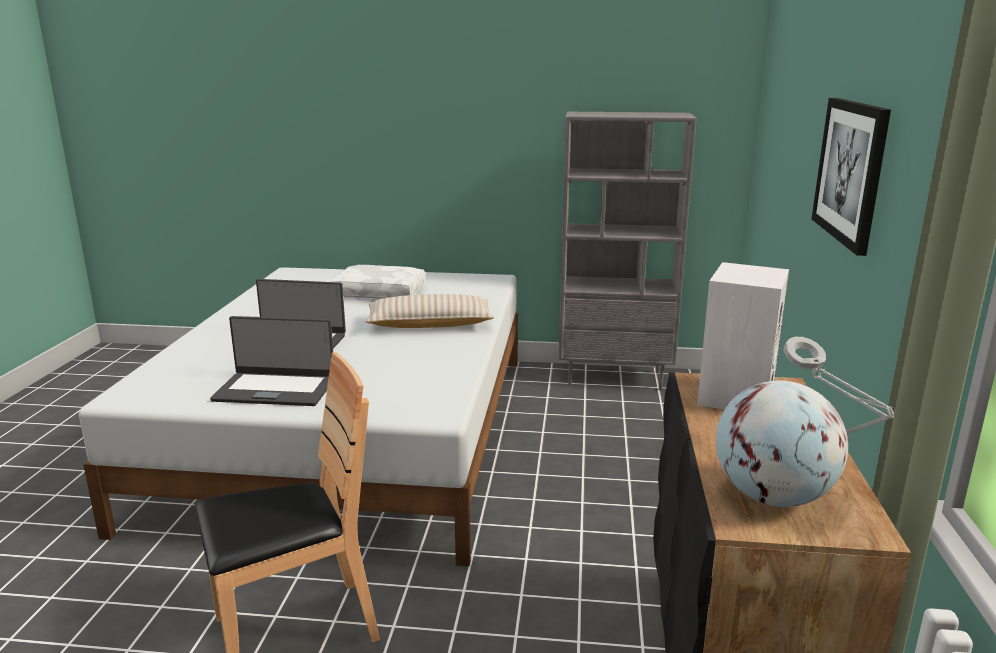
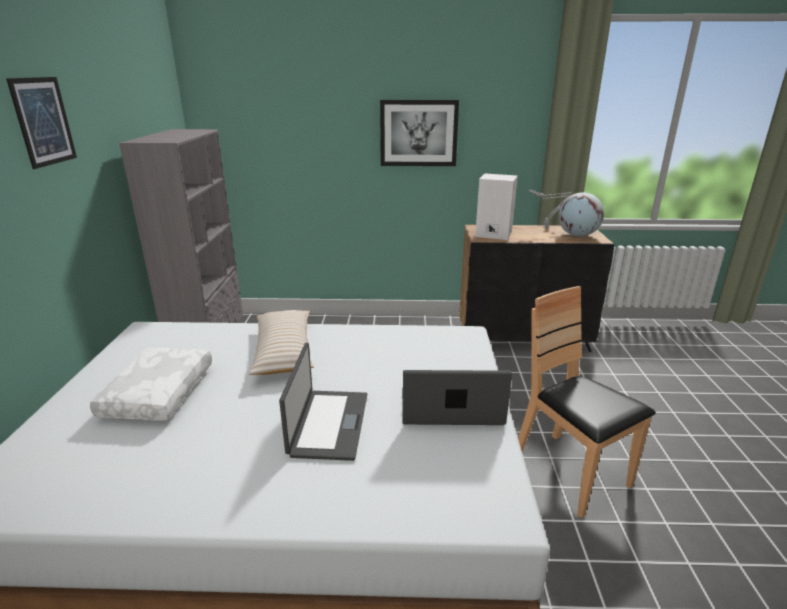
camera: 95 degrees left, 5 degrees up
laptop [210,316,333,406] -> laptop turned 90 degrees counterclockwise [402,370,512,425]
none -> picture [6,77,77,169]

